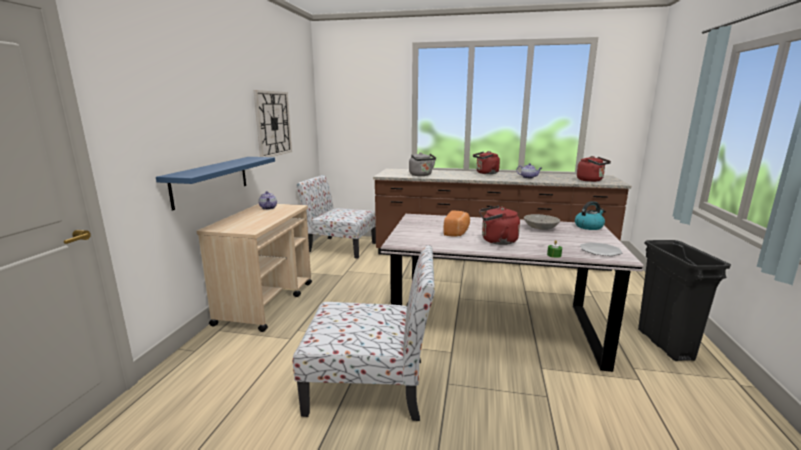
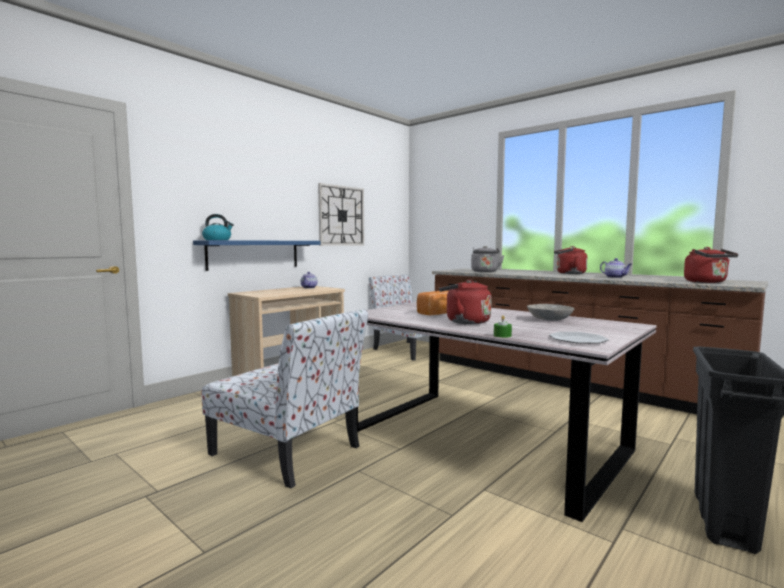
camera: 30 degrees right, 10 degrees down
kettle [575,201,605,230] -> kettle moved to [202,214,234,240]

